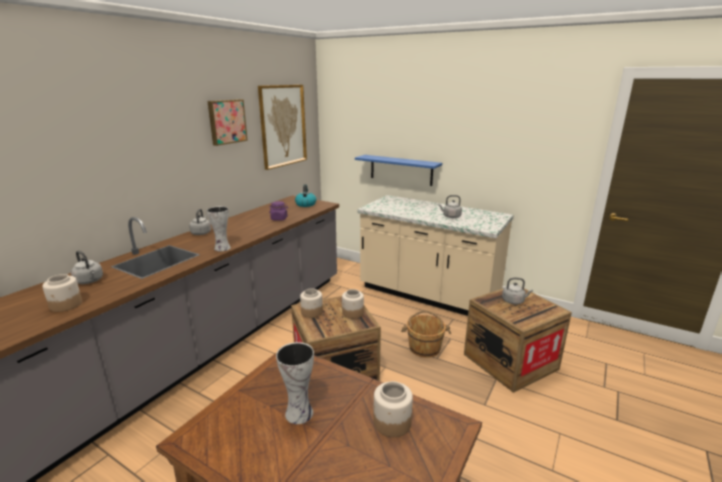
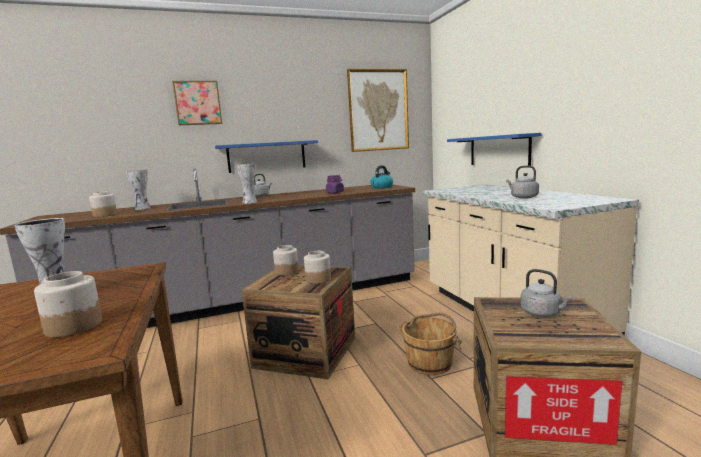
camera: 40 degrees right, 10 degrees down
grey kettle [71,251,103,284] -> vase [126,170,151,210]
picture [207,99,248,146] -> picture moved to [172,81,222,125]
none -> blue shelf [215,140,318,173]

